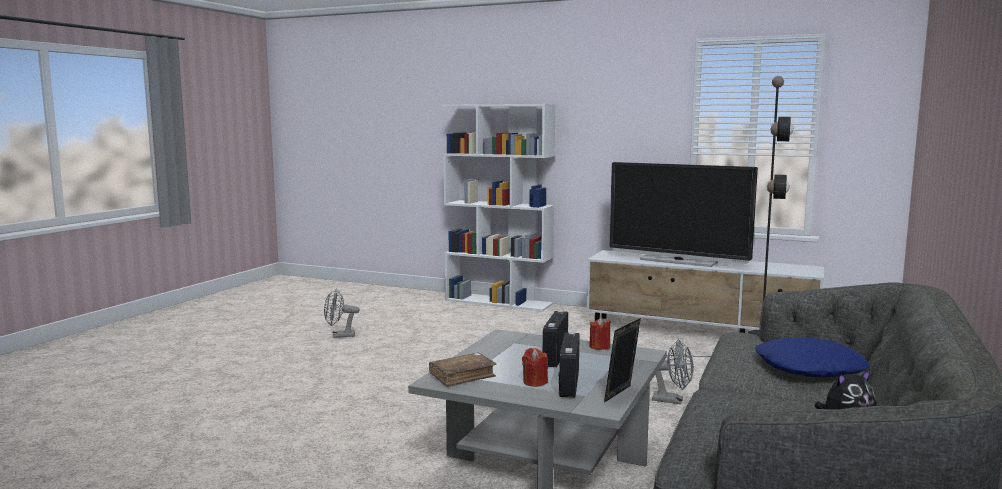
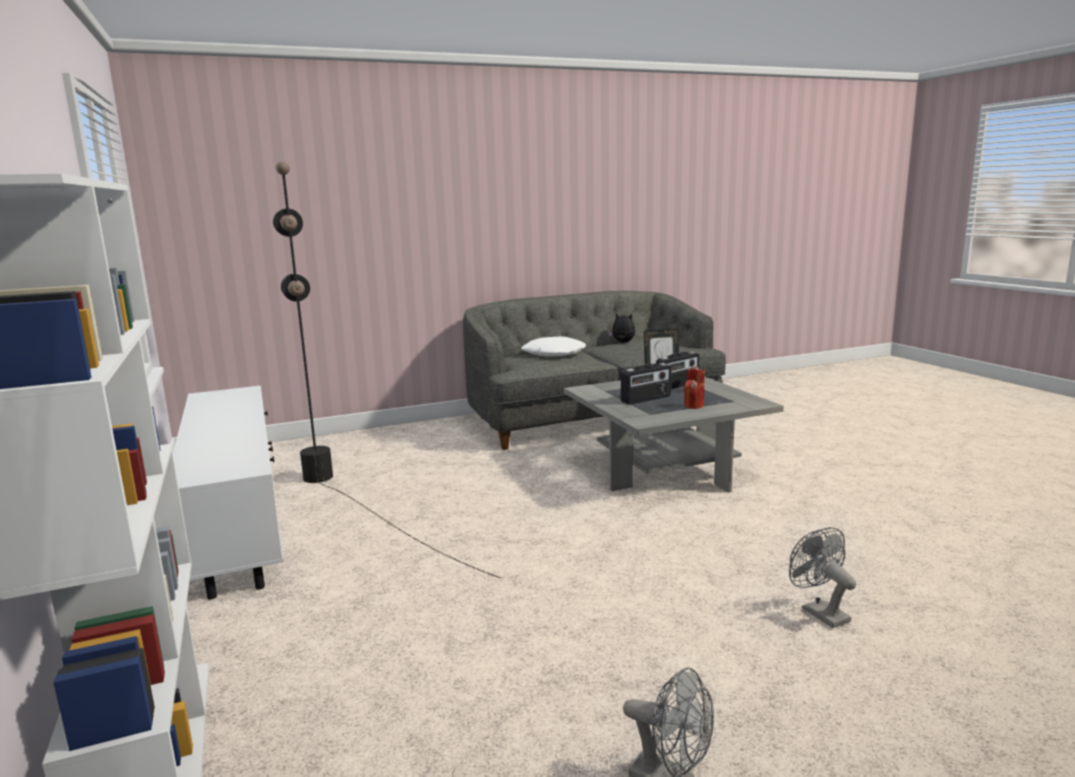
camera: 135 degrees left, 5 degrees up
brown book [429,353,497,387] -> none
red candle [589,317,611,350] -> red candle moved to [684,380,704,409]
television [610,162,758,267] -> none
grey fan [652,340,694,404] -> grey fan moved to [789,527,857,628]
blue pillow [755,337,870,377] -> white pillow [521,337,586,357]

